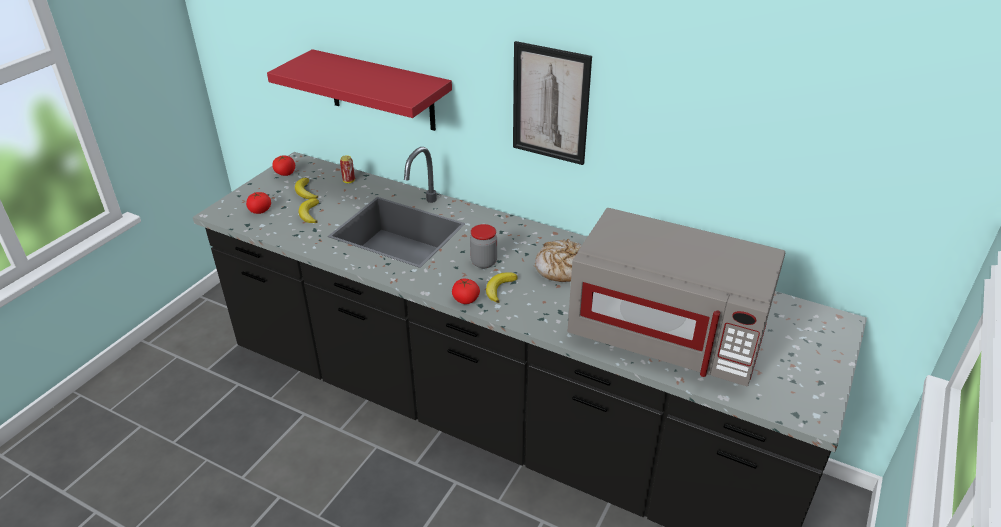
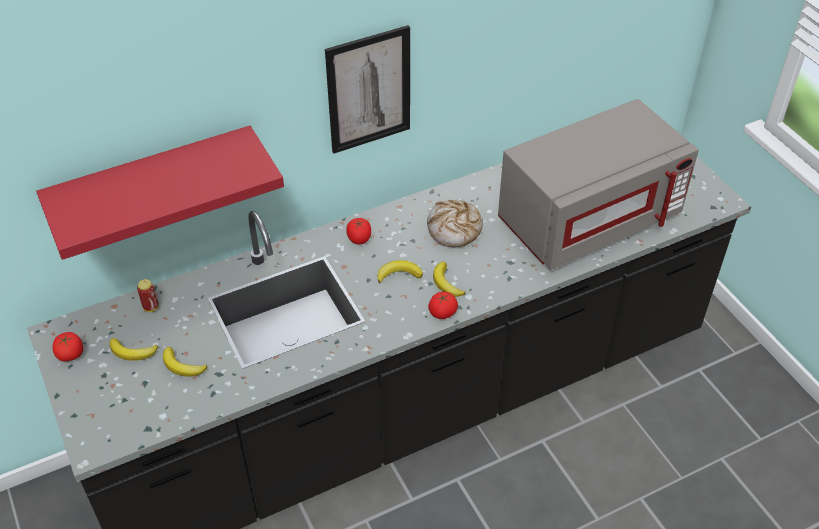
camera: 55 degrees left, 10 degrees up
tomato [246,192,271,214] -> tomato moved to [346,218,371,244]
jar [470,224,497,268] -> banana [377,260,423,283]

